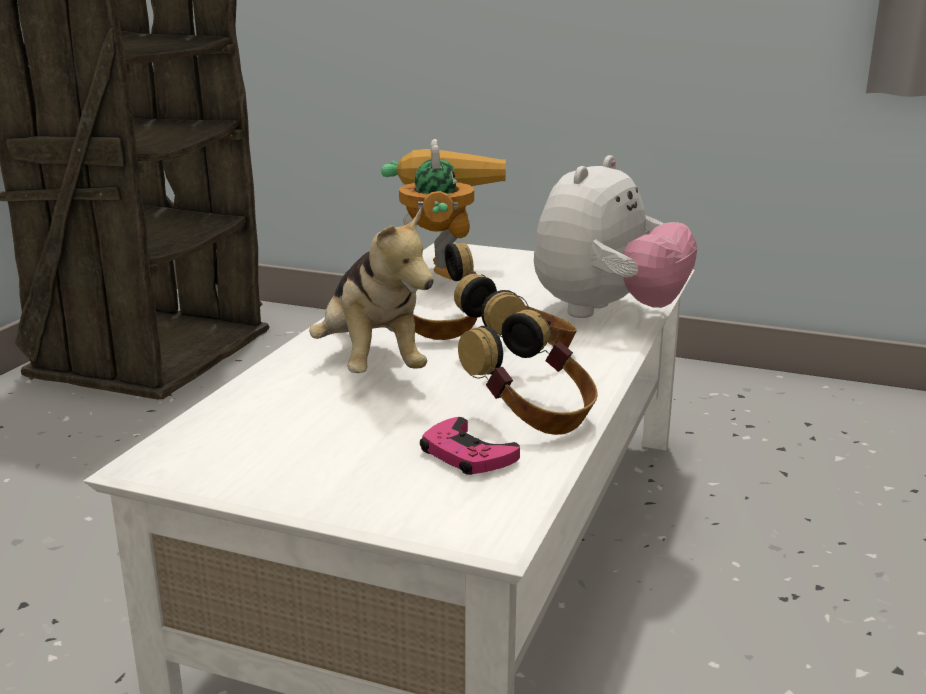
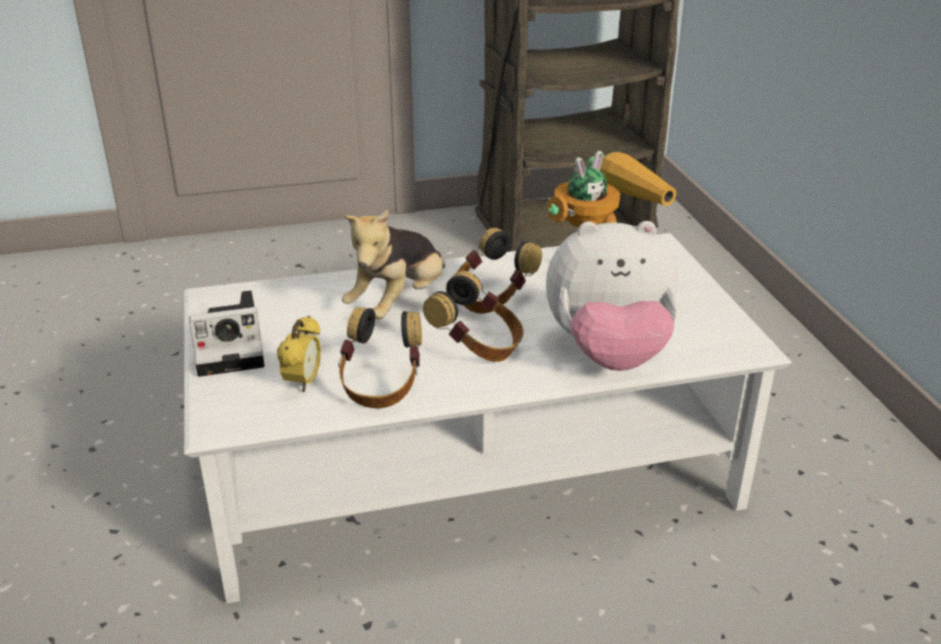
camera: 55 degrees right, 10 degrees up
pink game controller [420,417,520,475] -> alarm clock [277,316,321,392]
none -> camera [189,290,265,377]

